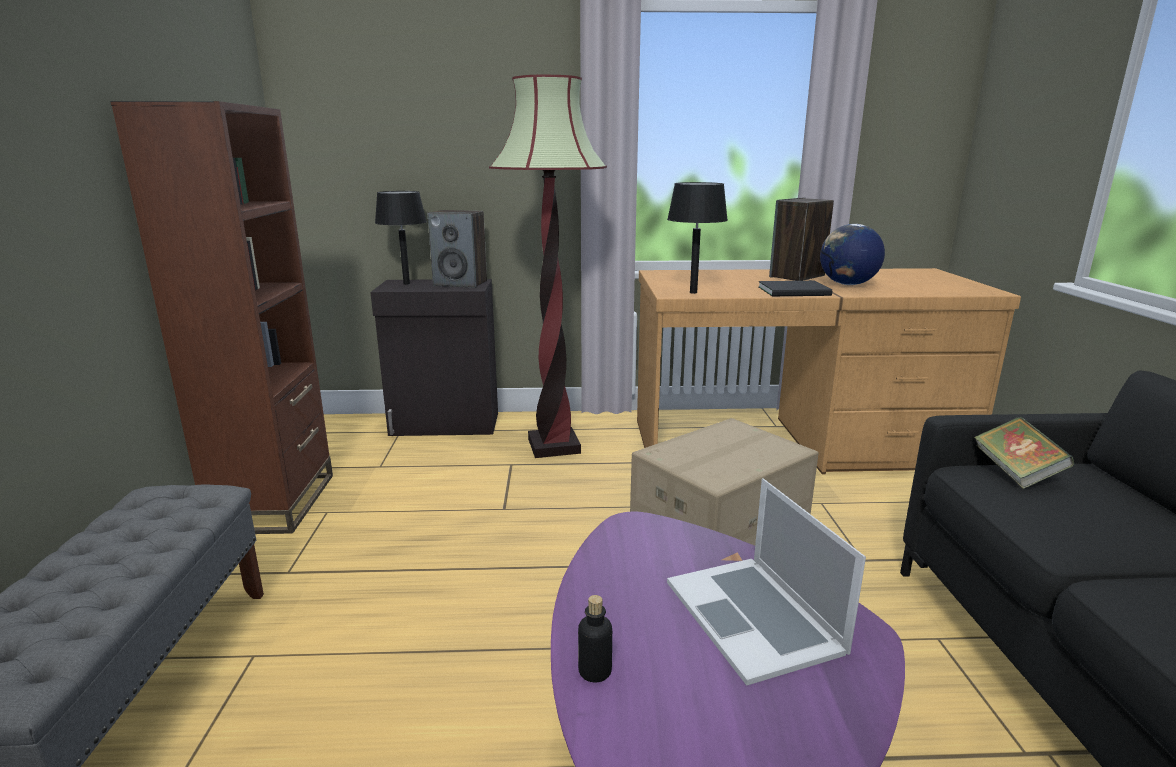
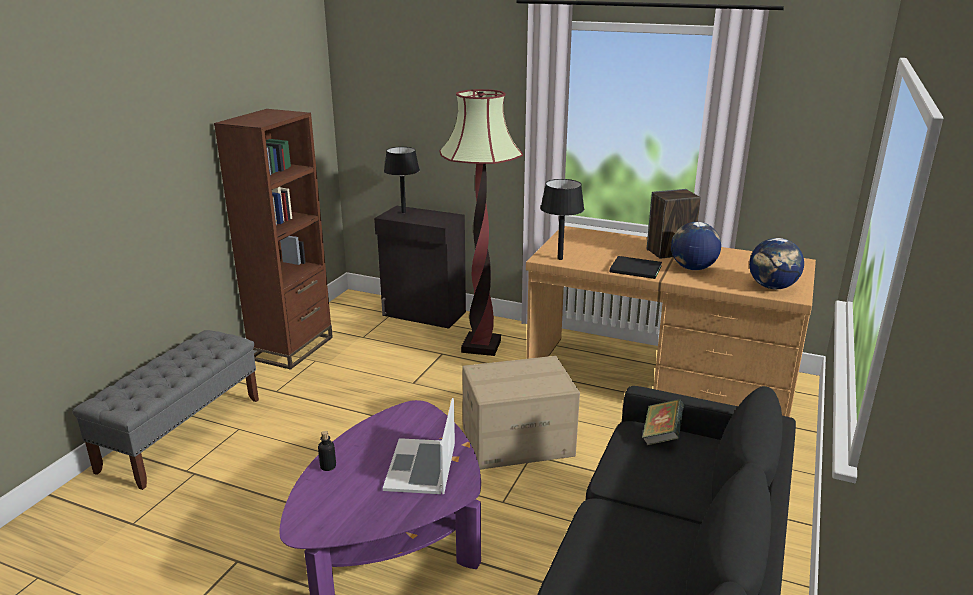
camera: 25 degrees right, 5 degrees up
speaker [427,210,487,288] -> none
none -> globe [749,238,804,289]

